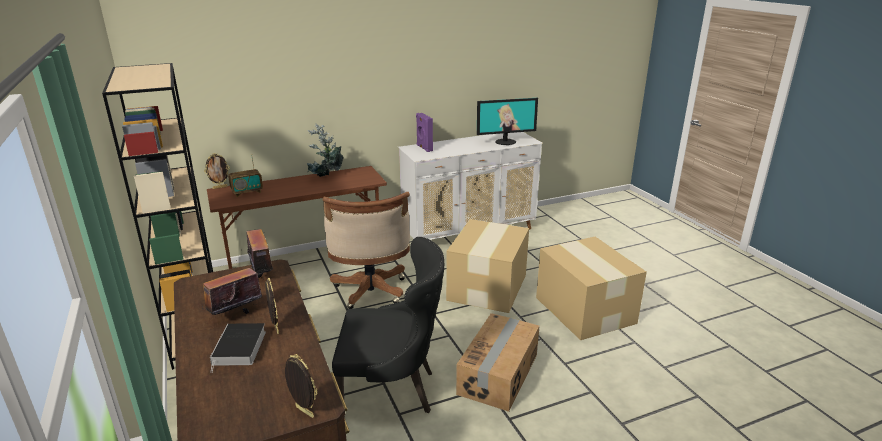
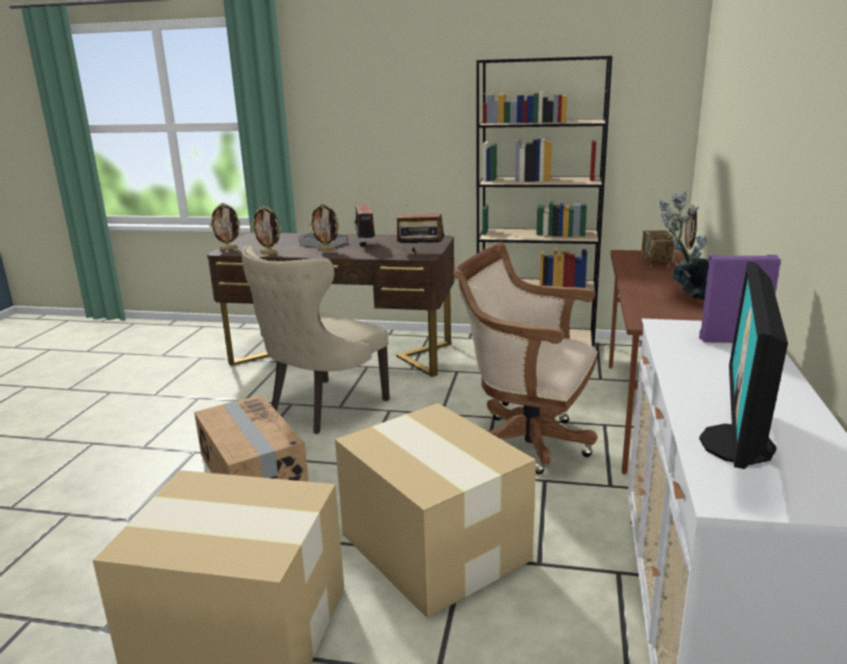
camera: 125 degrees right, 5 degrees down
black chair [332,237,444,418] -> beige chair [242,246,390,434]
none -> picture frame [251,206,281,254]

